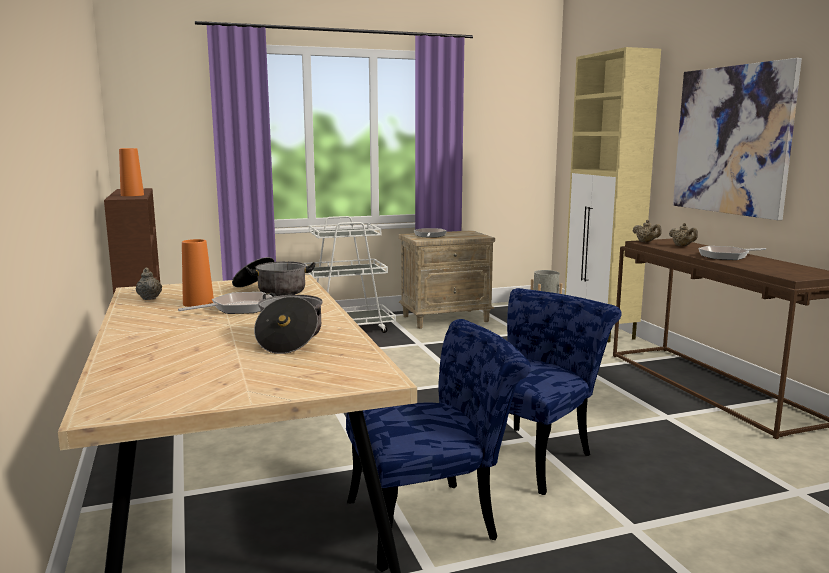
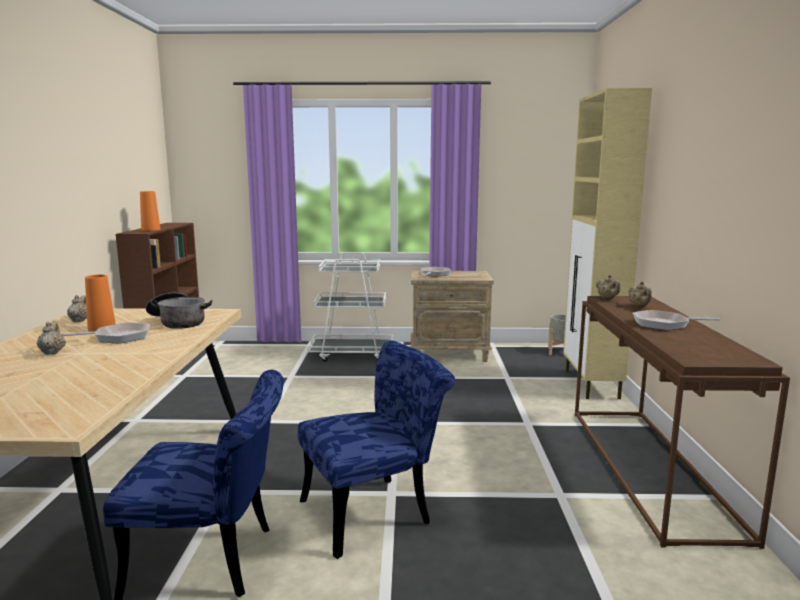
camera: 20 degrees right, 0 degrees up
cooking pot [254,293,323,354] -> none
picture [673,58,802,220] -> none
none -> beige teapot [37,322,66,355]

